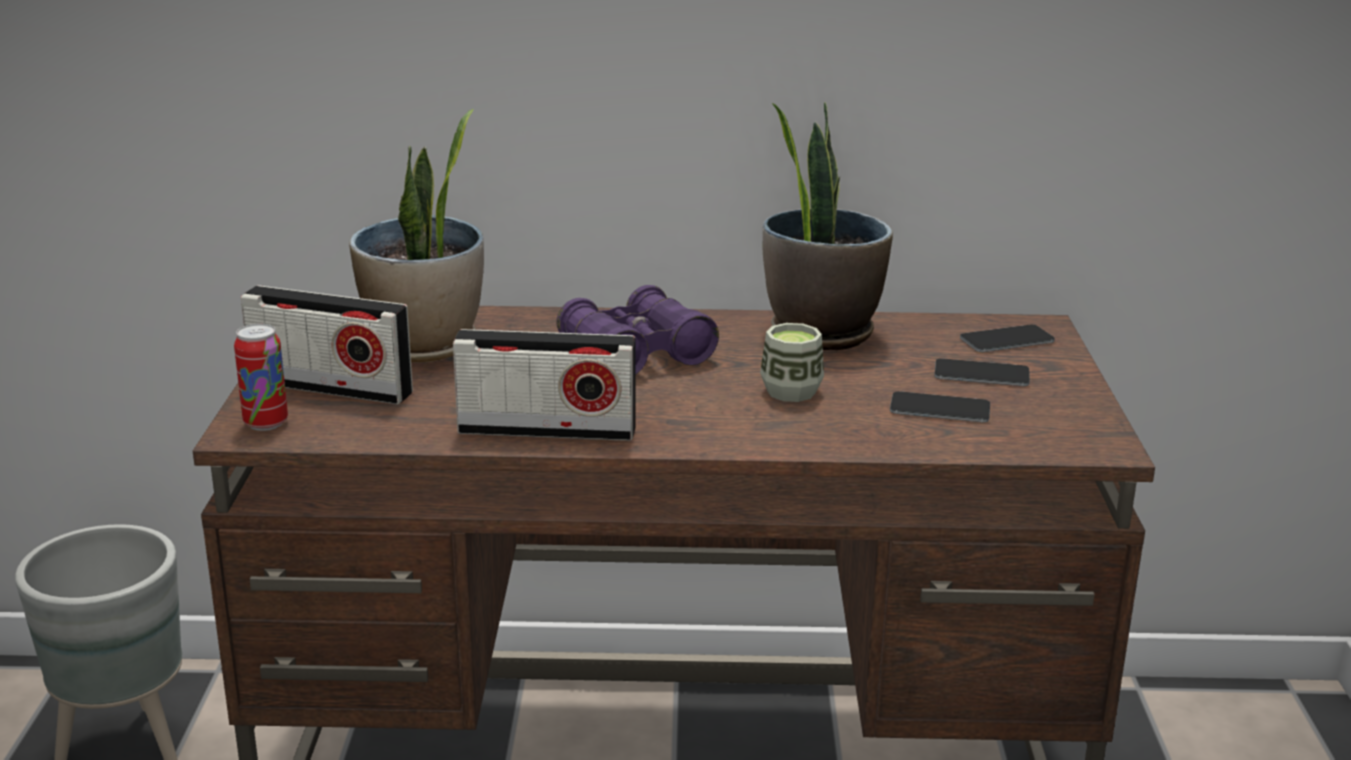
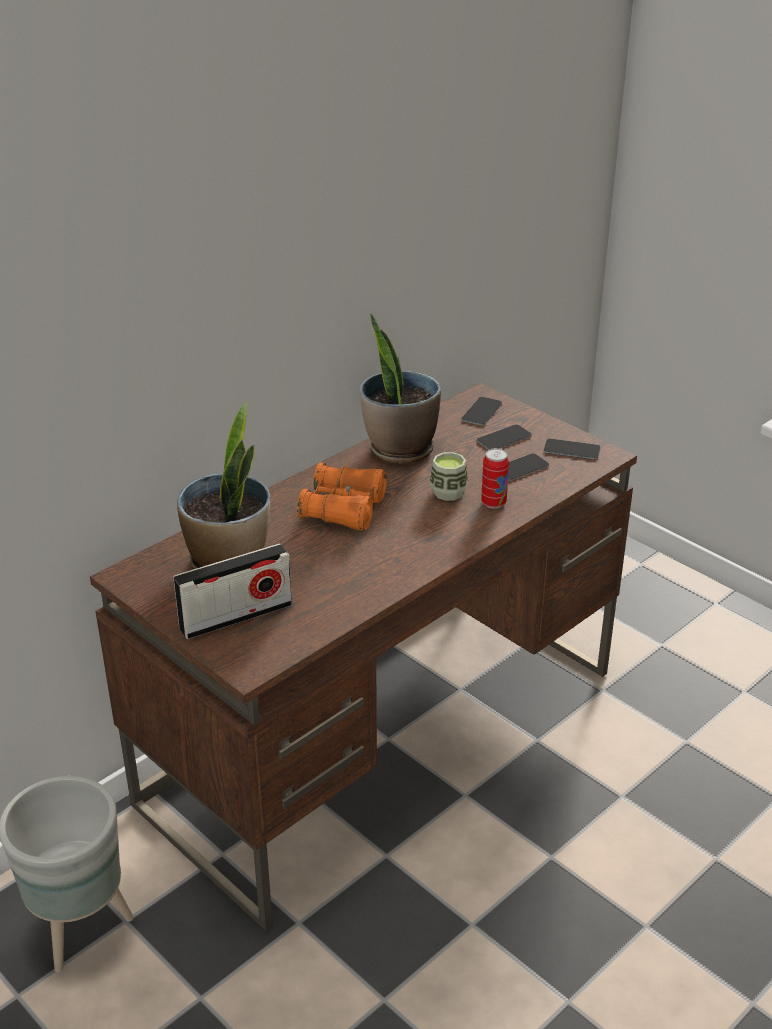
camera: 45 degrees left, 10 degrees up
can [234,324,288,431] -> can moved to [481,448,509,509]
radio [453,329,635,441] -> none
purple binoculars [556,285,719,375] -> orange binoculars [297,462,387,531]
none -> phone [544,439,601,460]

